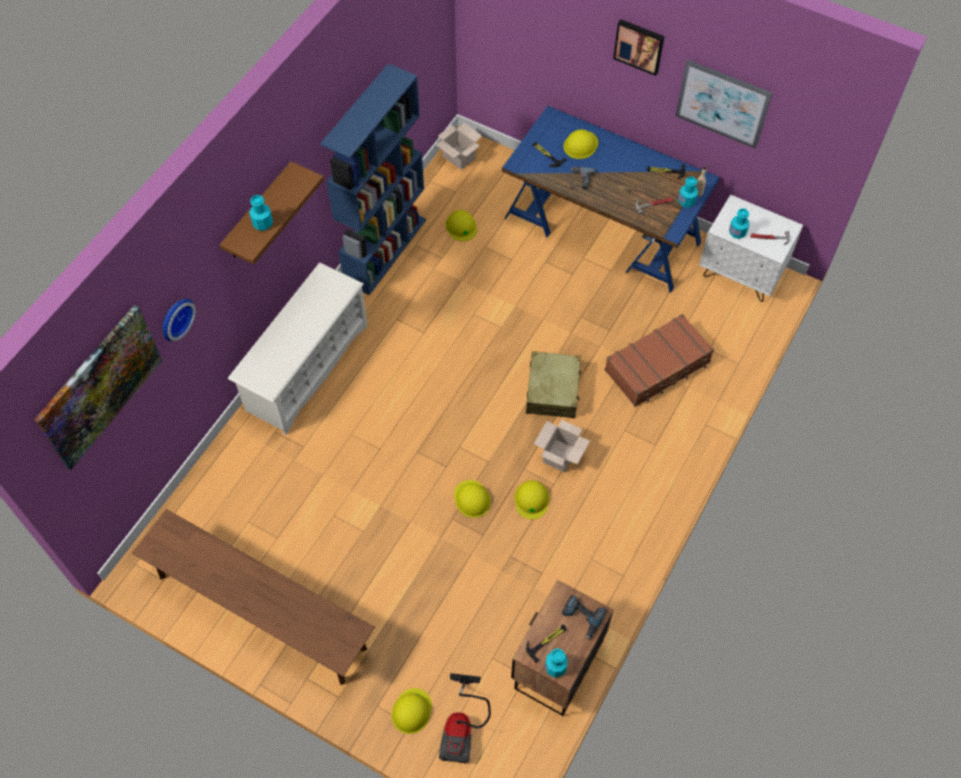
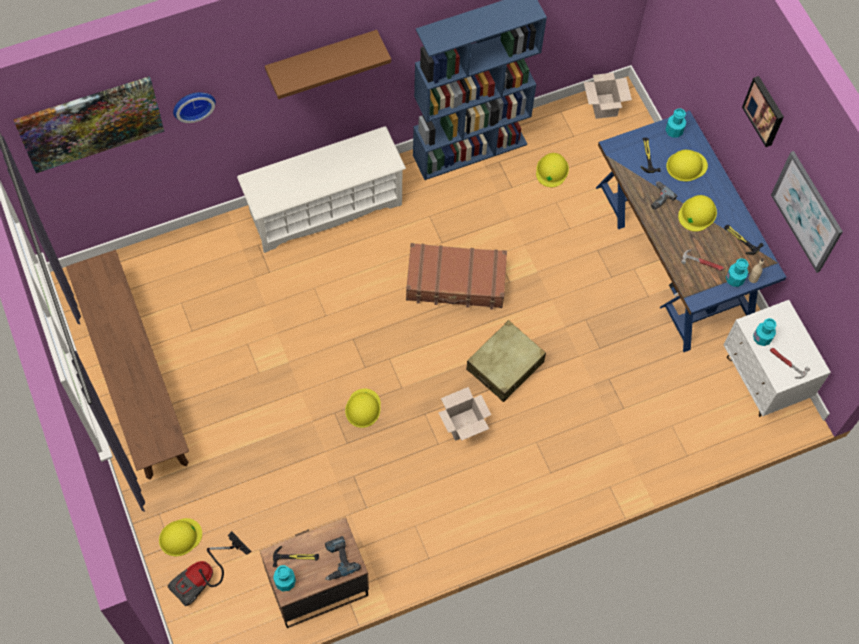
camera: 35 degrees right, 5 degrees up
turquoise bottle [249,195,273,231] -> turquoise bottle moved to [666,108,686,138]
yellow hard hat [514,480,549,519] -> yellow hard hat moved to [678,195,717,232]
brown suitcase [605,314,714,407] -> brown suitcase moved to [406,243,507,310]

